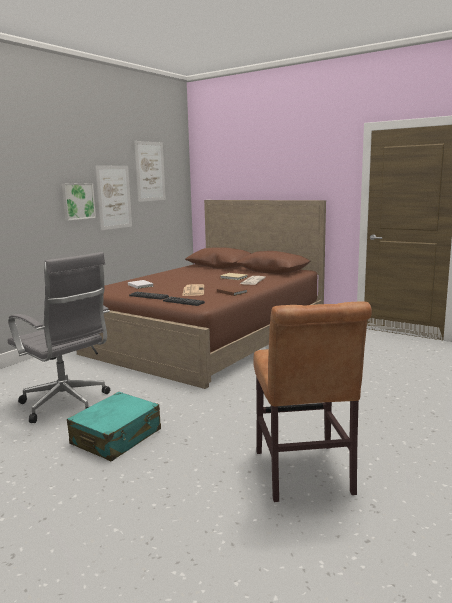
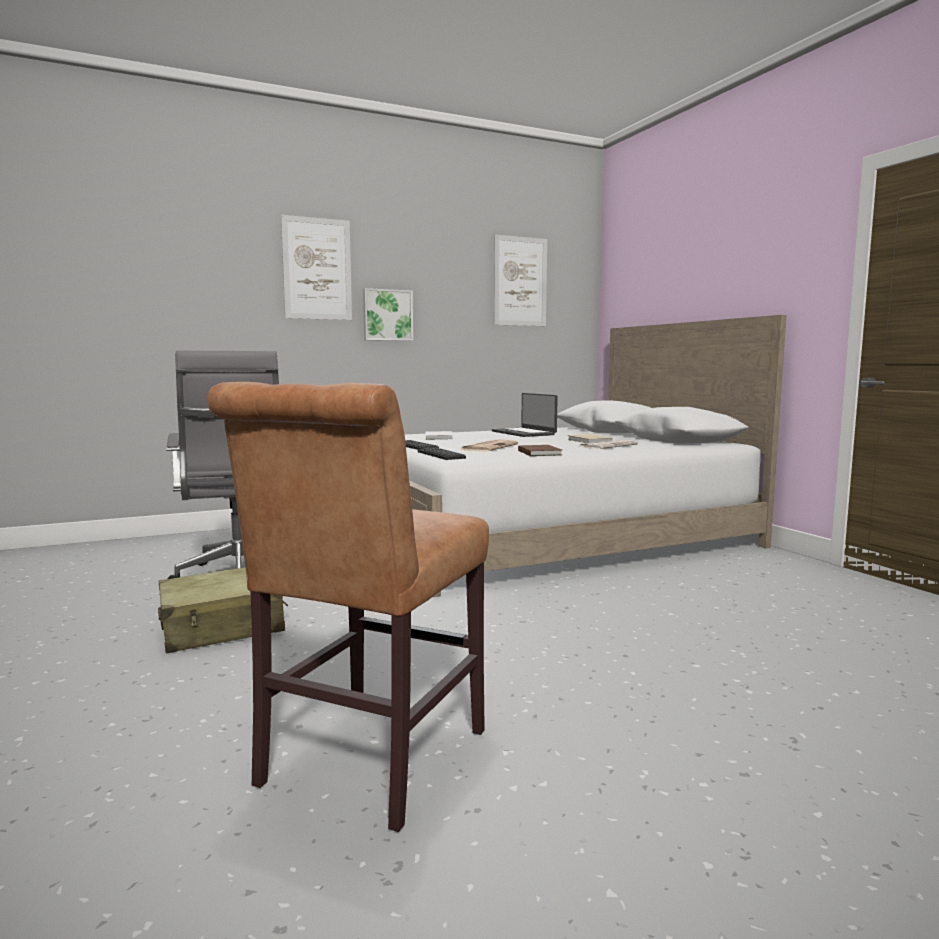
camera: 30 degrees right, 5 degrees down
turquoise suitcase [67,392,161,462] -> beige suitcase [158,567,288,653]
brown bed [77,200,326,389] -> white bed [405,315,786,597]
picture [95,165,132,230] -> picture moved to [281,215,352,320]
none -> laptop [492,393,558,437]

